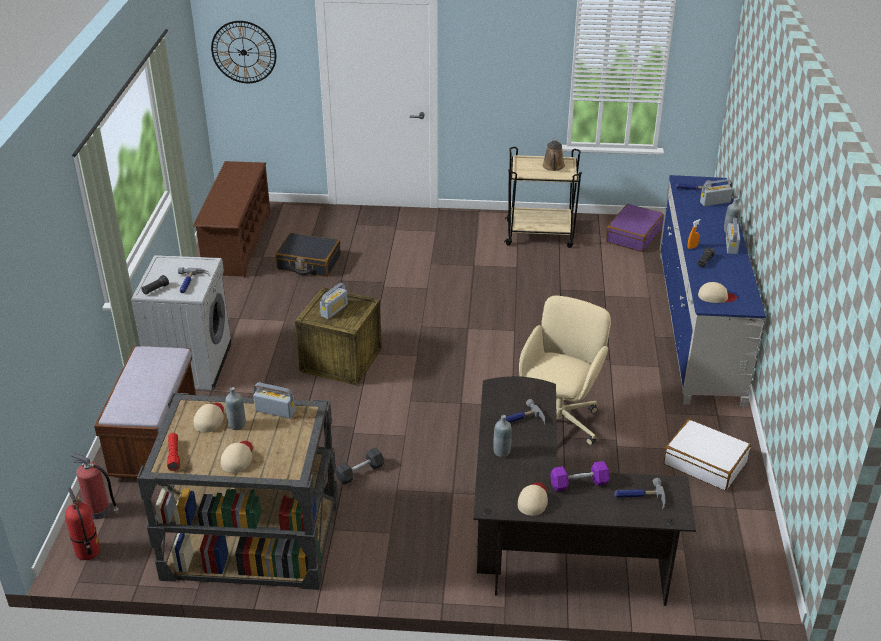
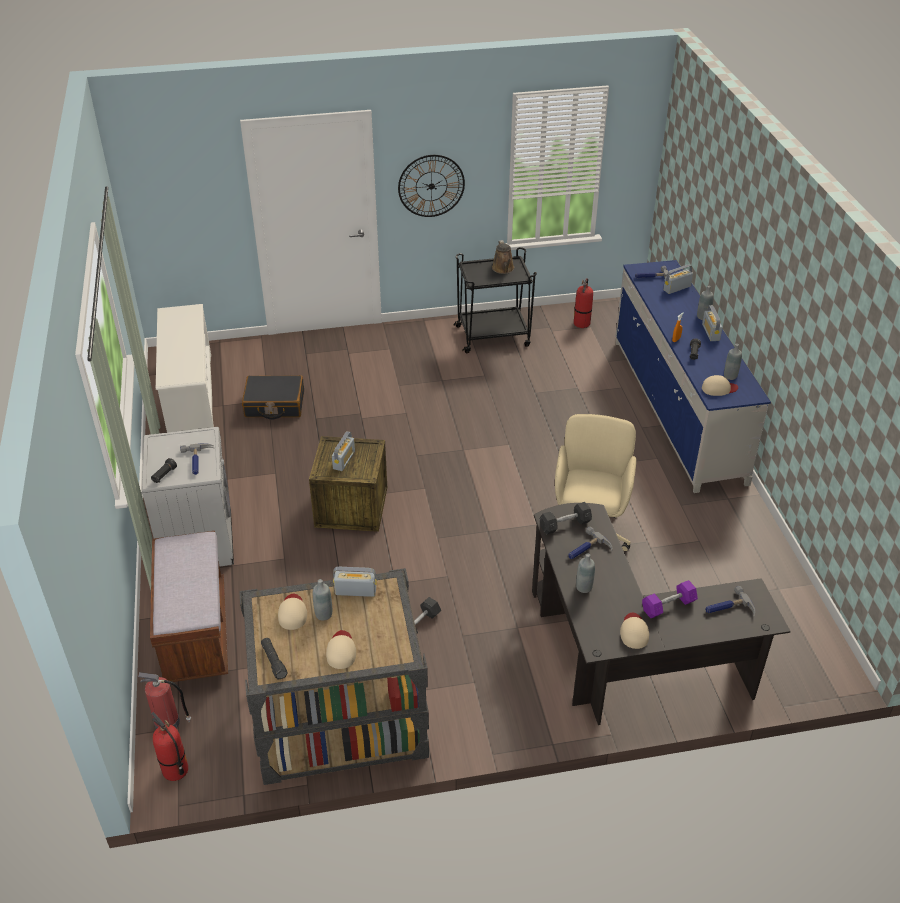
camera: 15 degrees left, 5 degrees up
red flashlight [167,433,180,471] -> black flashlight [261,638,288,680]
brown shoe rack [193,161,271,278] -> white shoe rack [156,304,214,432]
wall clock [211,21,276,83] -> wall clock moved to [398,155,465,217]
beige cart [504,147,582,248] -> black cart [454,247,537,353]
purple suitcase [606,204,664,252] -> fire extinguisher [574,278,593,328]
white suitcase [664,419,751,490] -> none
none -> grey dumbbell [539,502,592,534]
none -> grey bottle [724,343,742,380]

